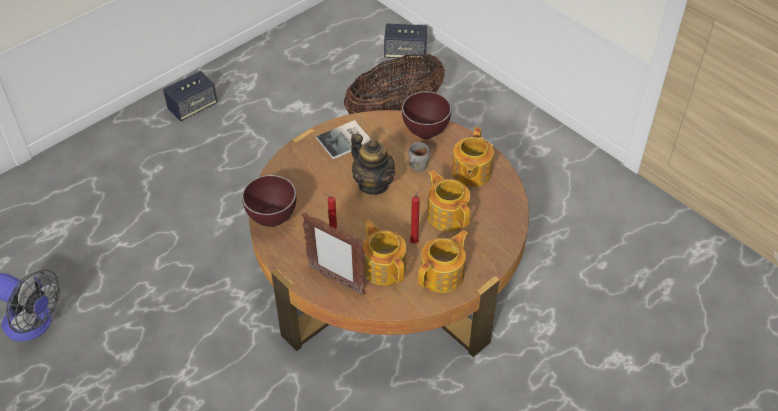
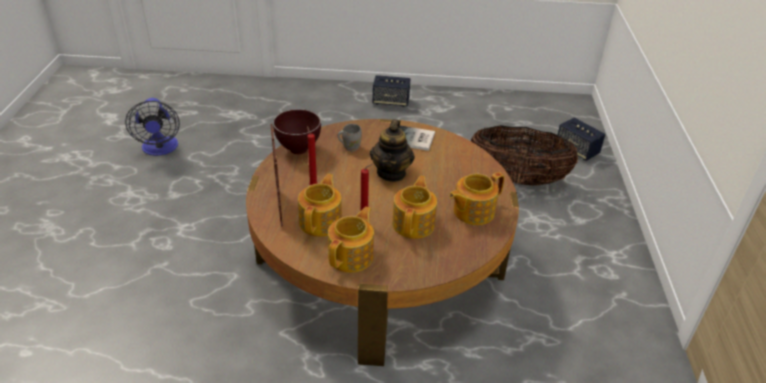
camera: 45 degrees right, 10 degrees down
brown bowl [402,91,452,139] -> none
grey mug [408,142,430,172] -> grey mug moved to [338,124,362,151]
teapot [418,230,468,293] -> teapot turned 60 degrees counterclockwise [328,207,374,273]

